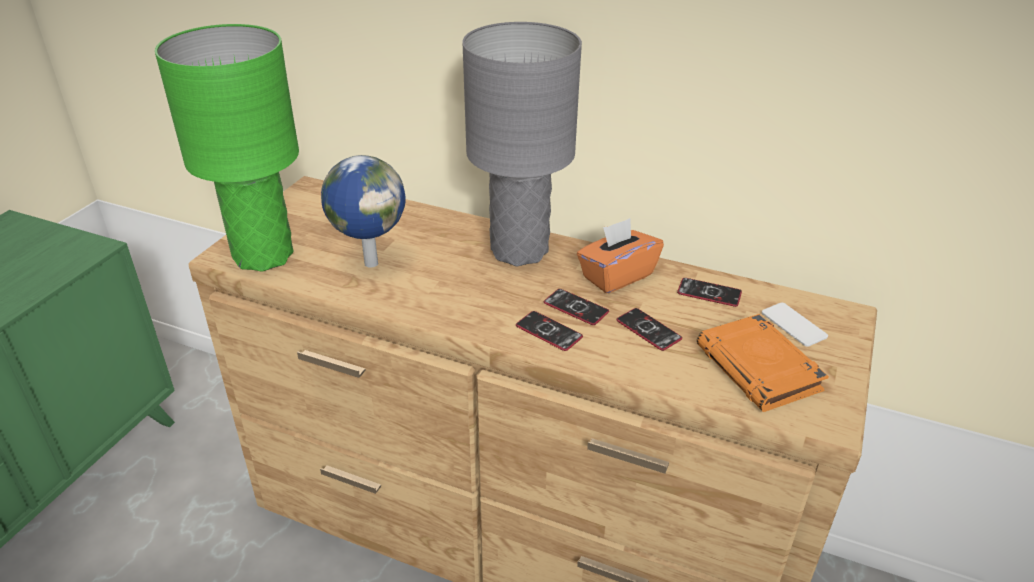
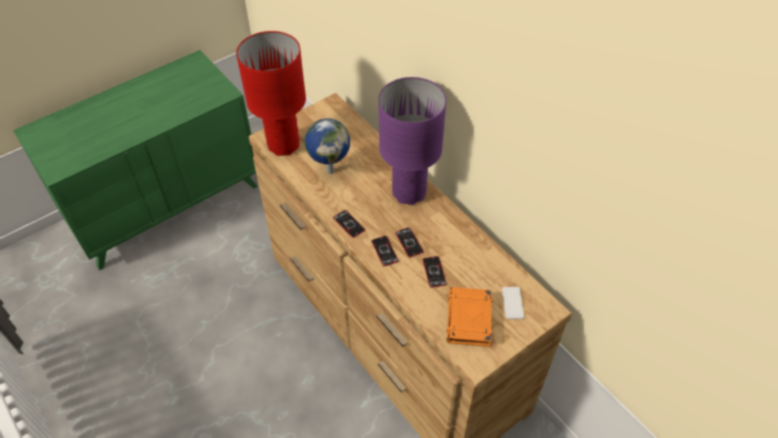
camera: 30 degrees right, 15 degrees up
green table lamp [155,24,299,272] -> red table lamp [236,31,306,156]
grey table lamp [462,22,582,267] -> purple table lamp [378,77,446,205]
orange tissue box [577,218,664,293] -> none
phone [677,278,742,307] -> phone moved to [333,210,365,238]

